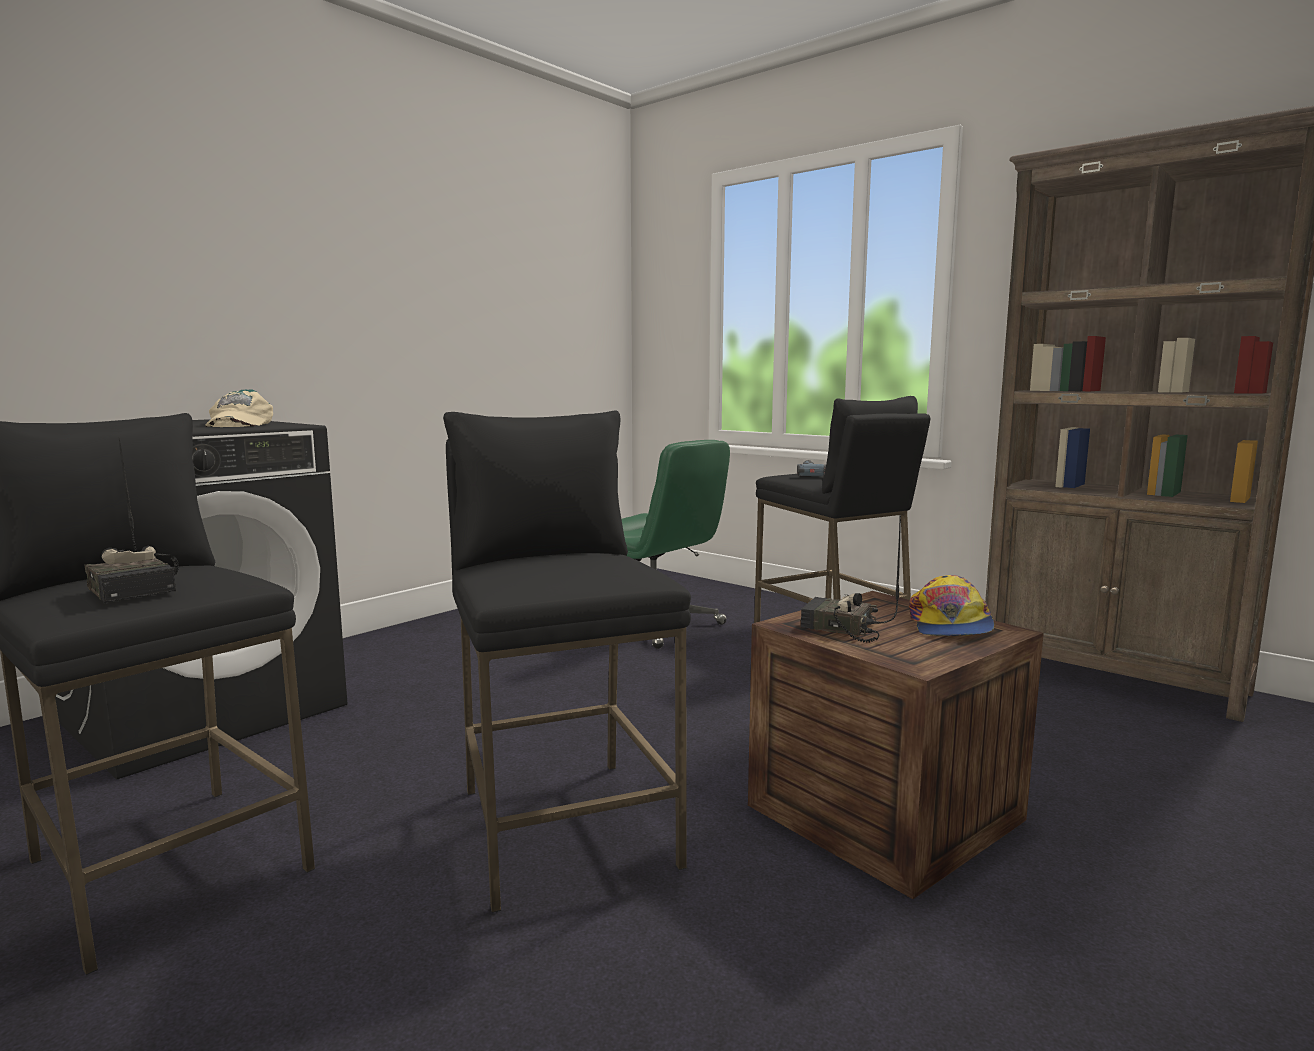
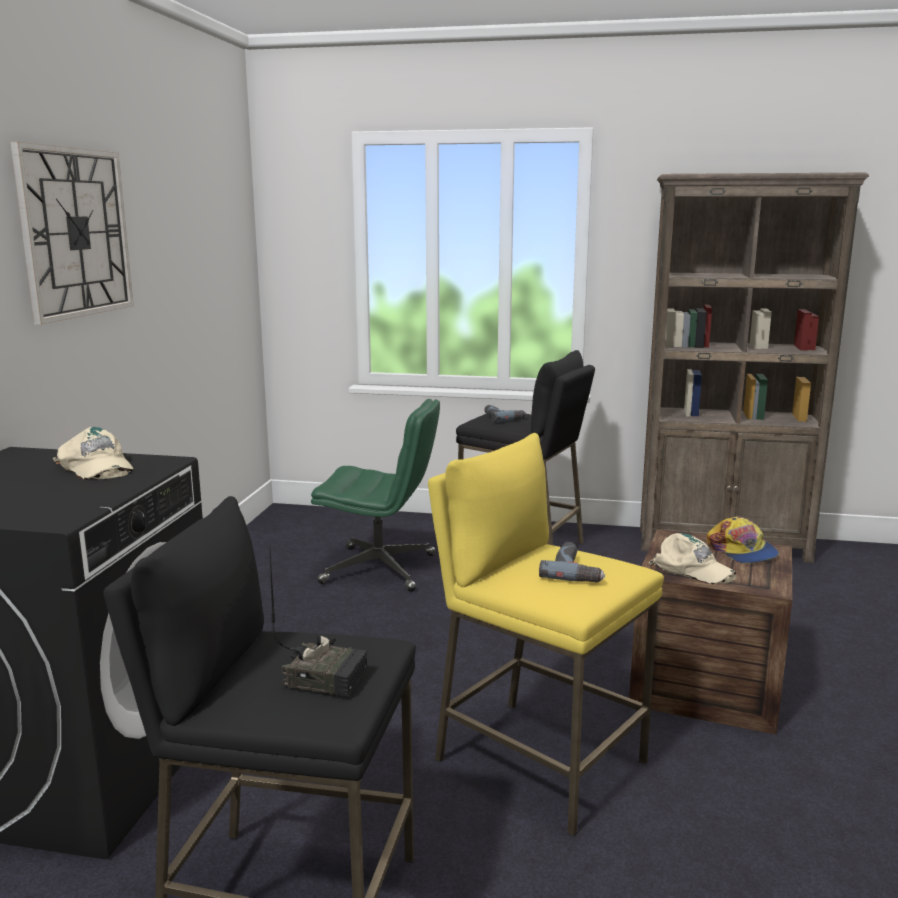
camera: 30 degrees left, 5 degrees up
black stool [443,410,691,913] -> yellow stool [428,433,664,836]
radio [801,515,901,643] -> beige cap [649,533,737,584]
none -> wall clock [10,141,134,325]
none -> power drill [539,542,605,582]

